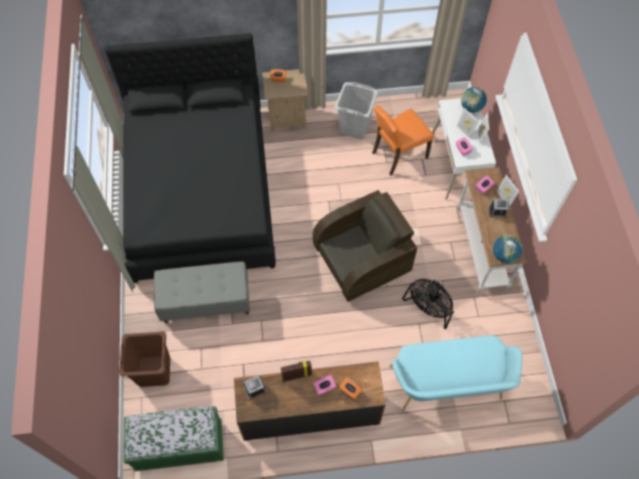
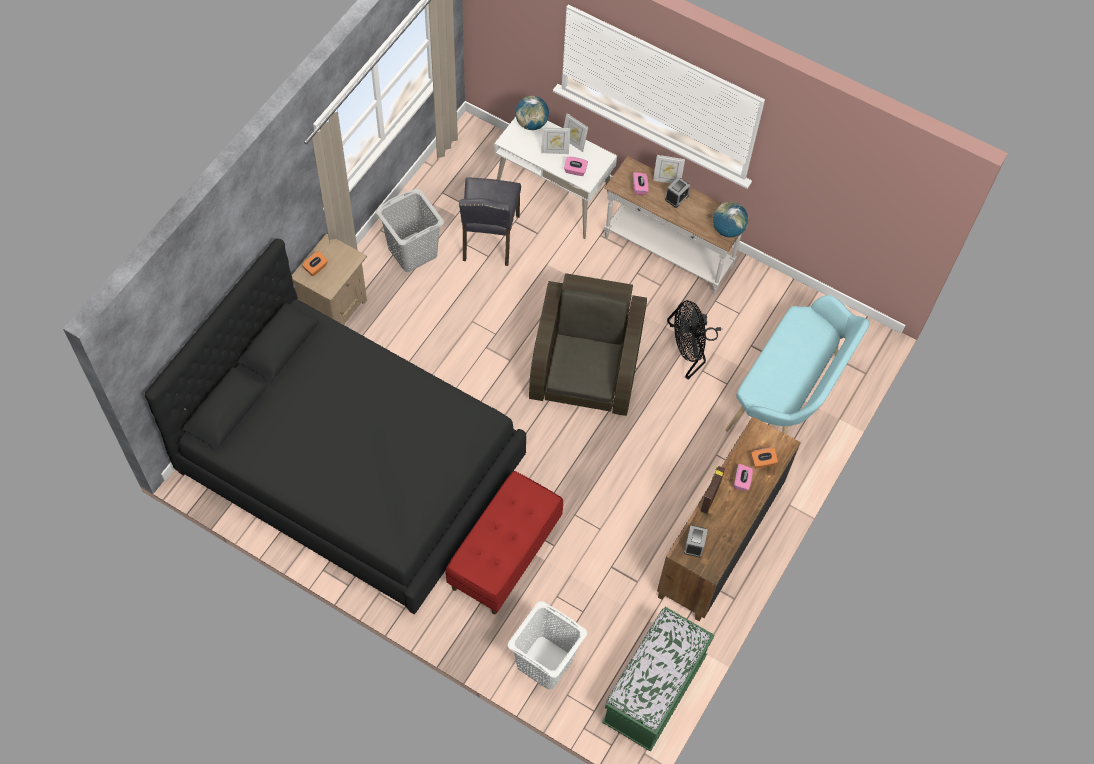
camera: 55 degrees left, 0 degrees up
brown laundry basket [119,332,170,387] -> white laundry basket [508,601,587,689]
grey bench [154,261,250,323] -> red bench [445,471,563,614]
orange chair [372,105,434,176] -> grey chair [459,177,521,266]
black fan [402,279,454,329] -> black fan turned 90 degrees clockwise [667,300,722,380]

